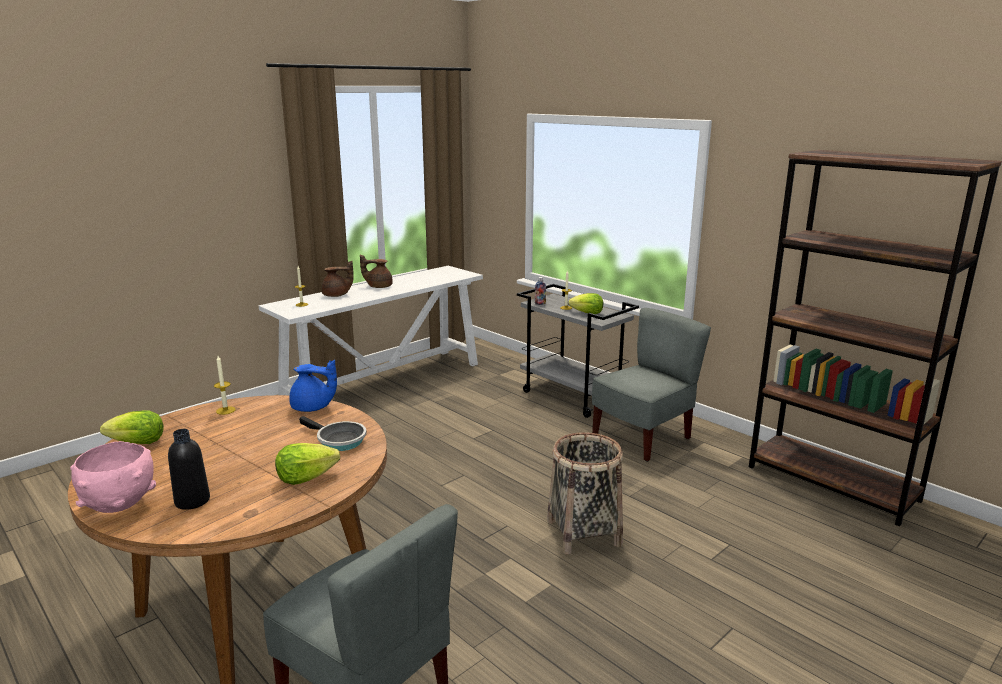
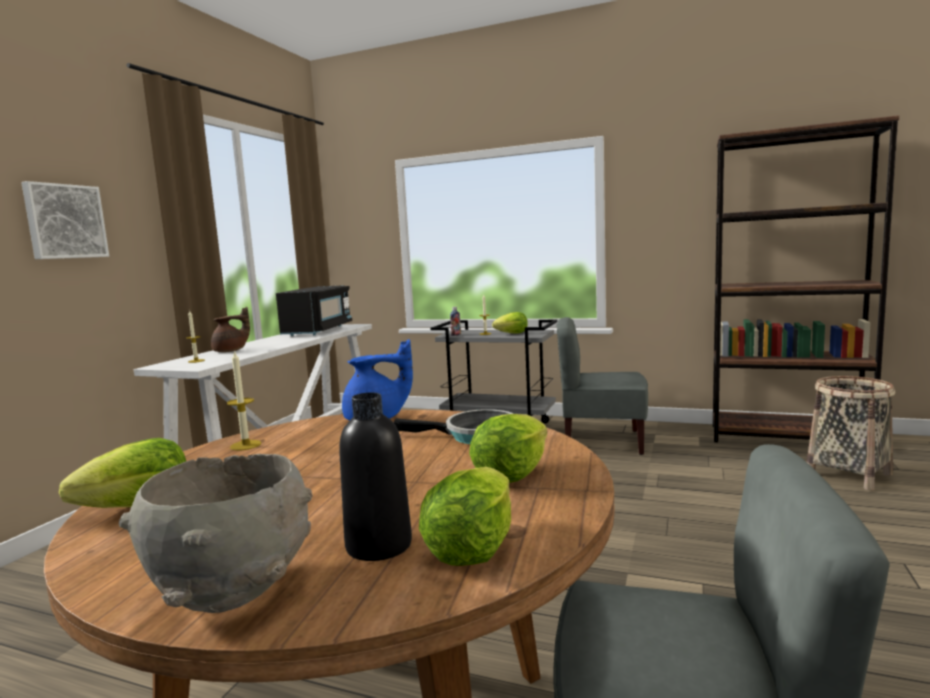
camera: 25 degrees left, 10 degrees down
pink bowl [70,441,156,513] -> grey bowl [119,454,313,613]
brown teapot [360,255,393,288] -> none
basket [547,432,623,554] -> basket moved to [807,376,895,490]
grey chair [592,308,711,462] -> grey chair turned 105 degrees counterclockwise [557,317,648,455]
none -> picture [21,181,109,259]
none -> black microwave [276,285,352,336]
none -> lettuce [419,467,511,566]

